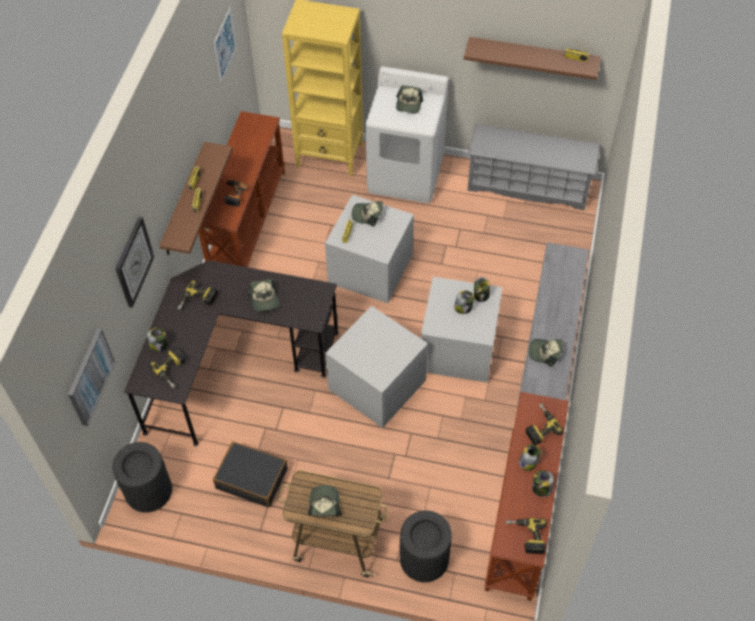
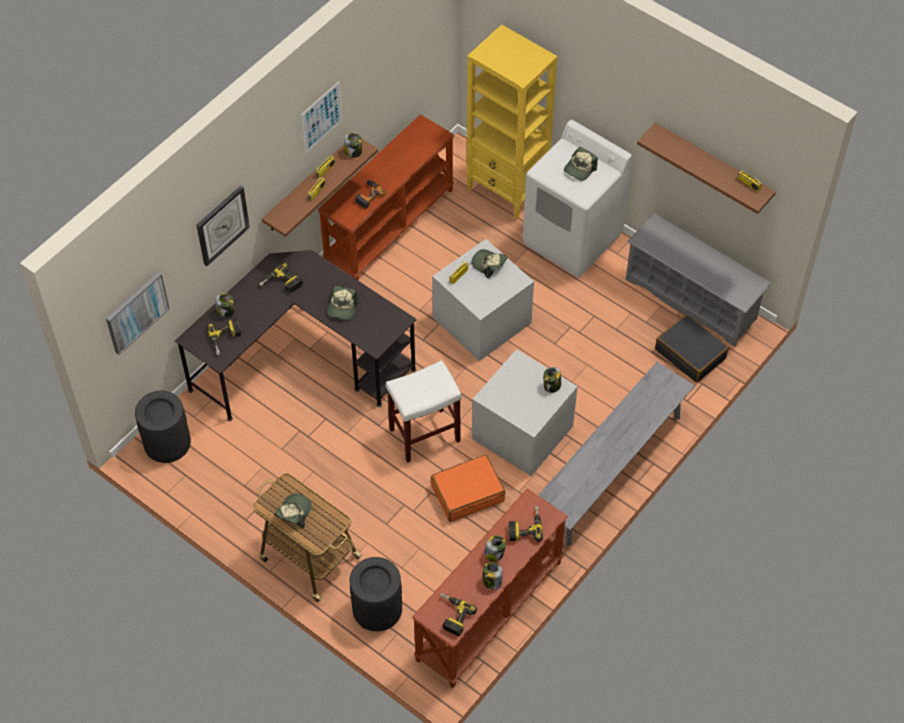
camera: 25 degrees right, 0 degrees up
black suitcase [213,442,287,507] -> black suitcase moved to [655,314,729,383]
picture [214,7,237,82] -> picture moved to [301,81,343,153]
grey storage box [325,306,428,428] -> white stool [386,360,462,463]
jar [454,291,474,314] -> jar moved to [344,133,362,158]
cap [529,339,564,367] -> none
none -> orange suitcase [431,454,505,522]

